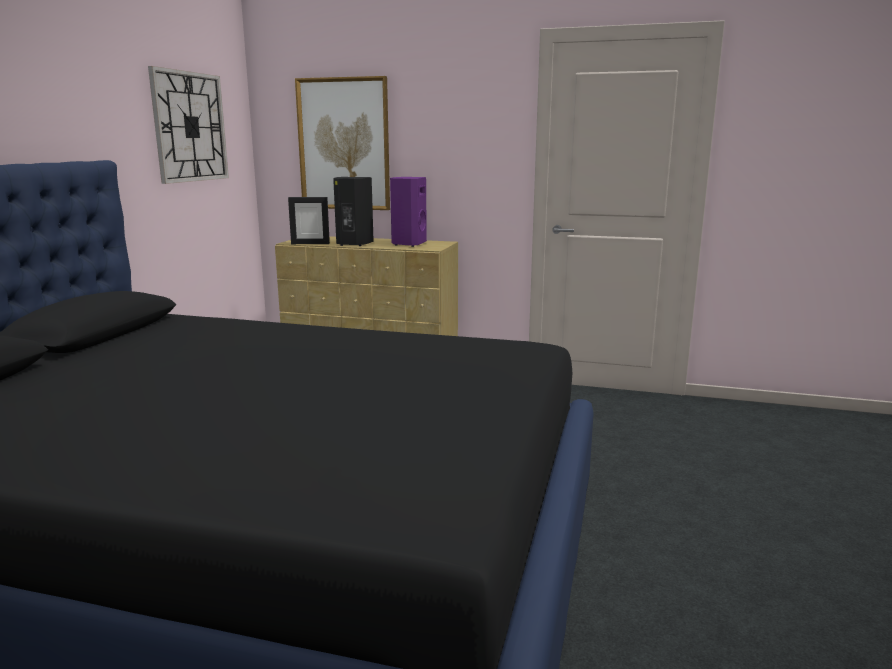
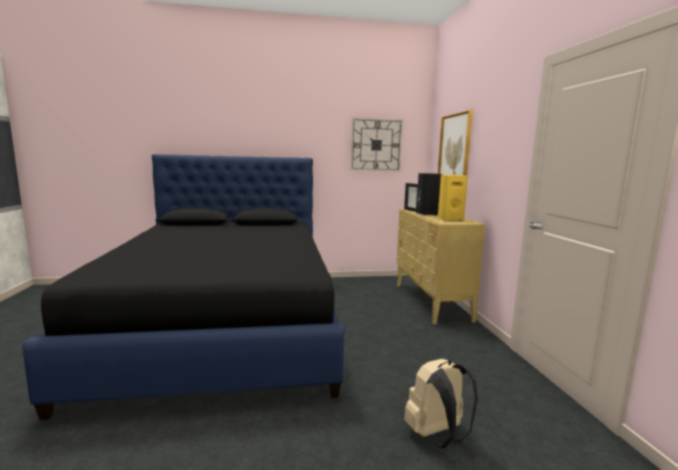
camera: 65 degrees right, 5 degrees down
purple speaker [390,177,427,247] -> yellow speaker [438,175,468,220]
none -> beige backpack [404,359,478,448]

